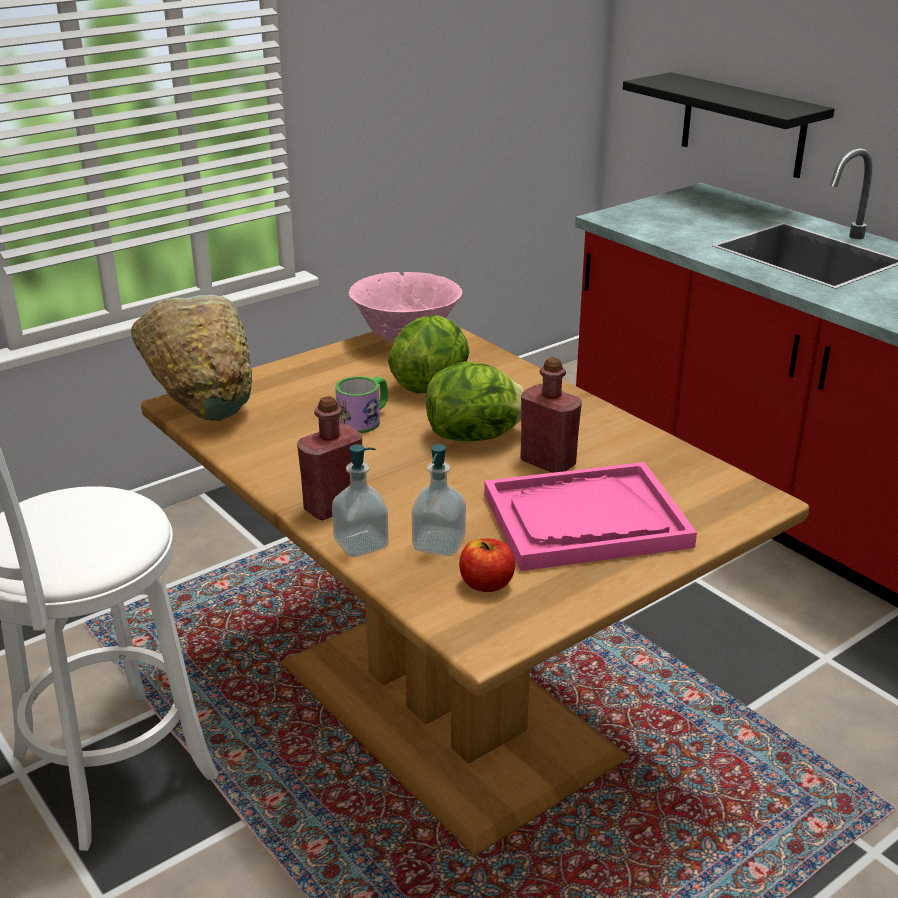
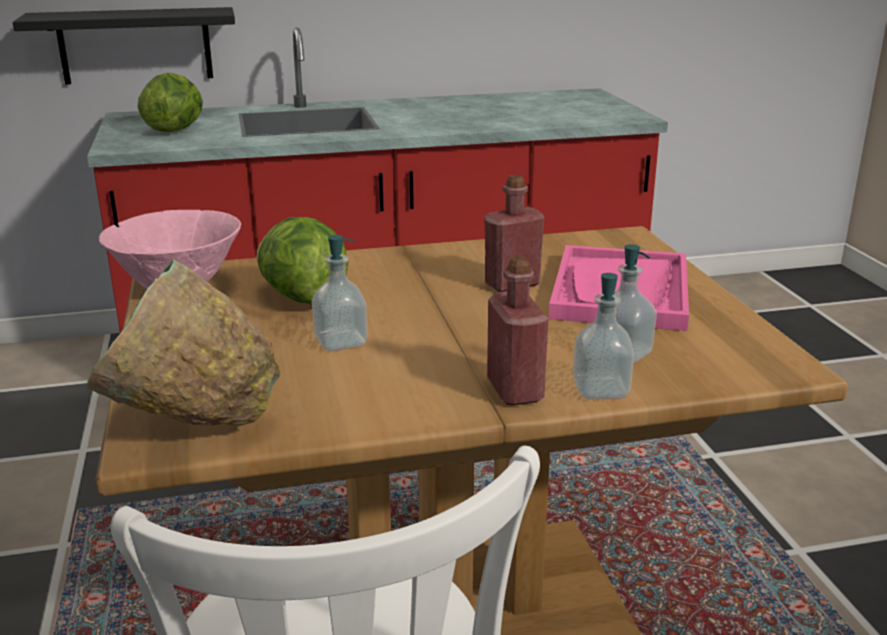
camera: 65 degrees left, 5 degrees down
mug [335,376,388,433] -> soap dispenser [312,235,368,351]
lettuce [426,361,525,441] -> lettuce moved to [138,73,203,132]
apple [459,538,515,592] -> none

